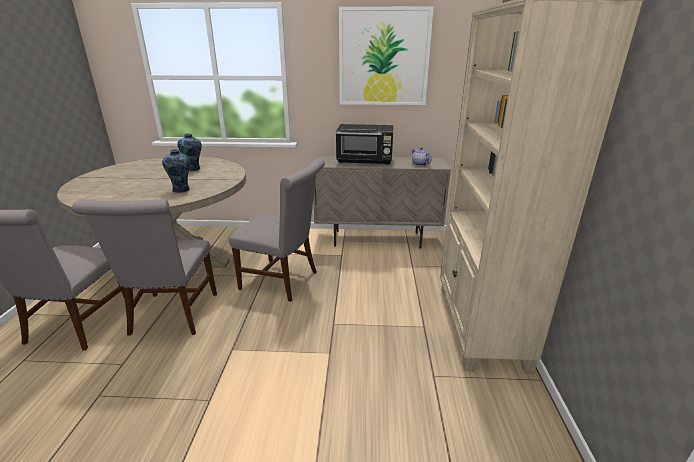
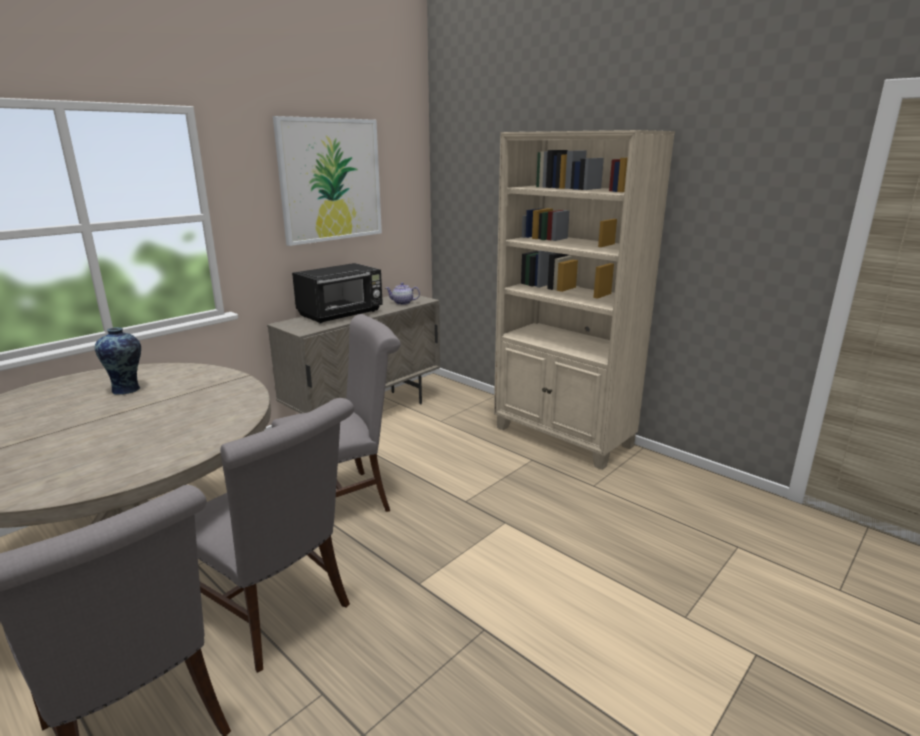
camera: 50 degrees left, 5 degrees down
vase [162,149,191,193] -> none

